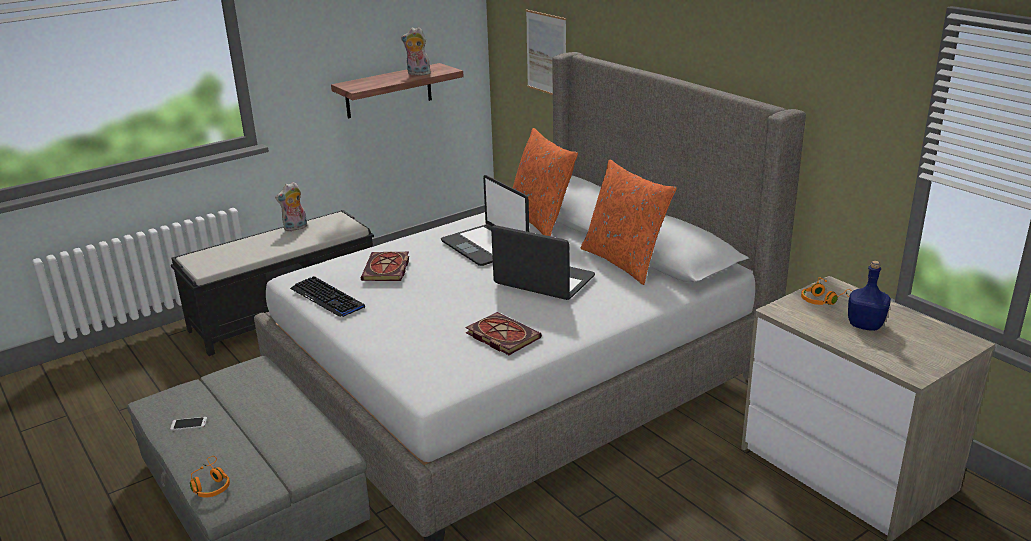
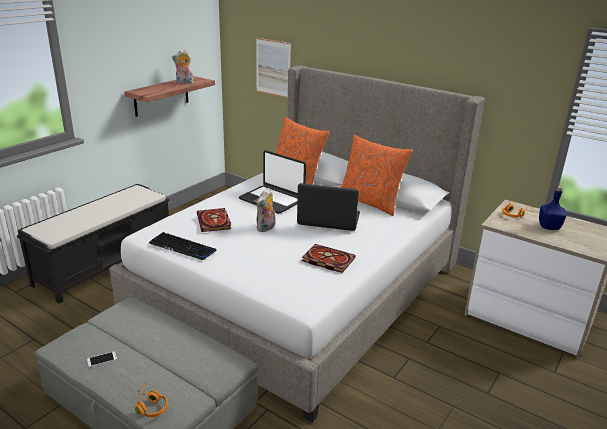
camera: 20 degrees left, 0 degrees up
plush toy [275,182,307,231] -> plush toy moved to [256,188,275,232]

